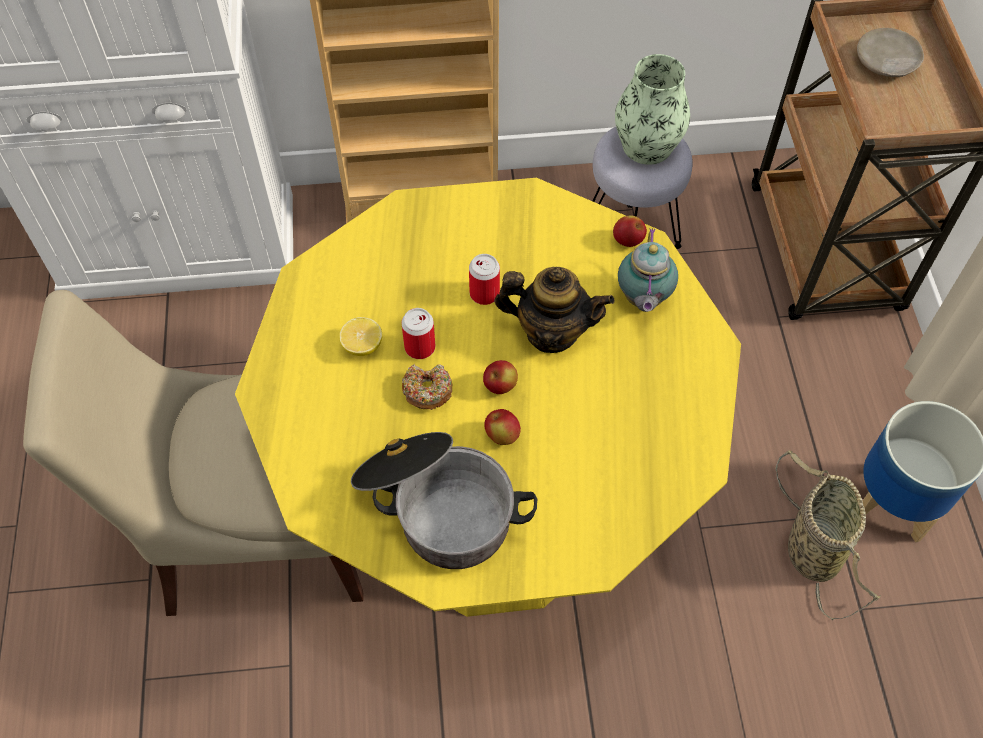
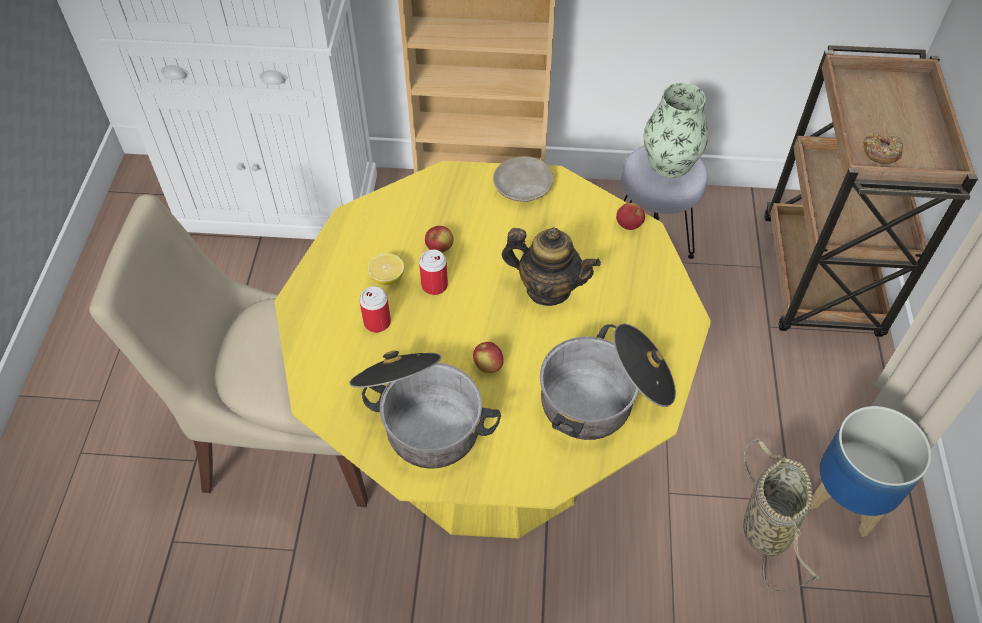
camera: 10 degrees right, 5 degrees down
donut [402,364,452,410] -> donut moved to [863,131,904,164]
can [469,254,500,305] -> can moved to [359,286,391,332]
apple [483,360,518,394] -> apple moved to [425,226,454,253]
teapot [618,228,678,312] -> none
beige plate [857,28,924,77] -> beige plate moved to [493,156,553,202]
none -> cooking pot [540,323,676,440]

